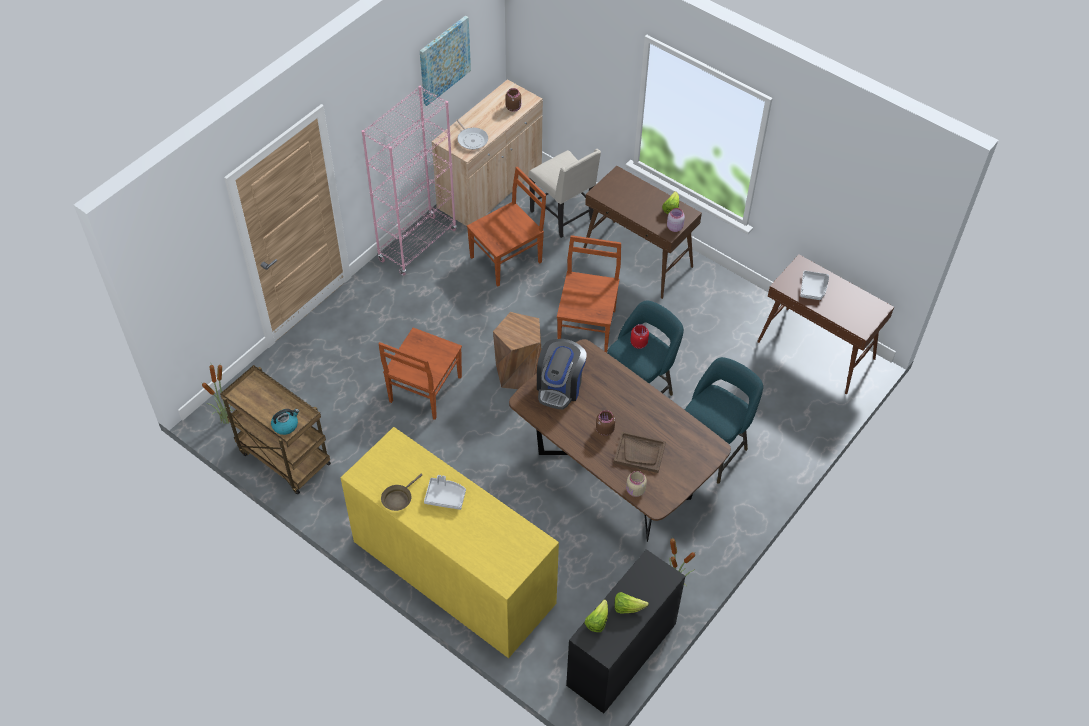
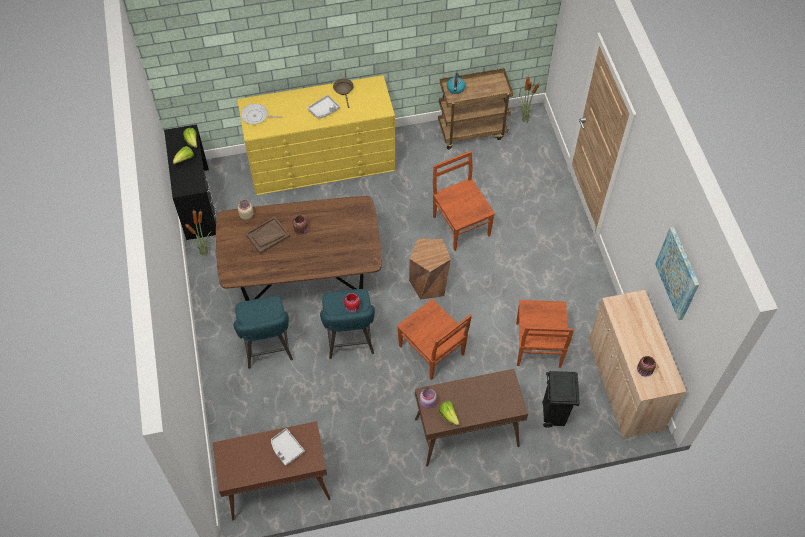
camera: 130 degrees right, 5 degrees up
pink bookcase [362,85,457,276] -> none
frying pan [456,119,488,150] -> frying pan moved to [241,104,282,124]
beige chair [529,149,601,238] -> black trash can [542,371,580,428]
coffee machine [537,339,587,409] -> none

